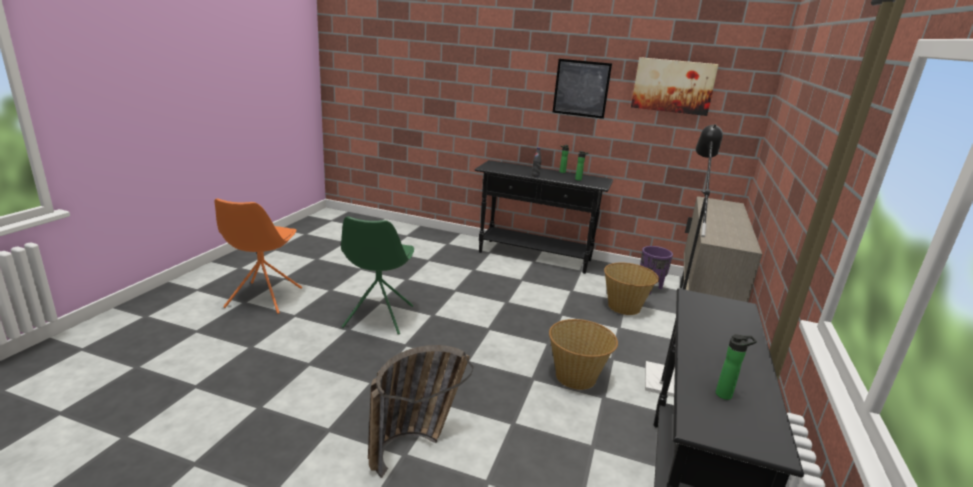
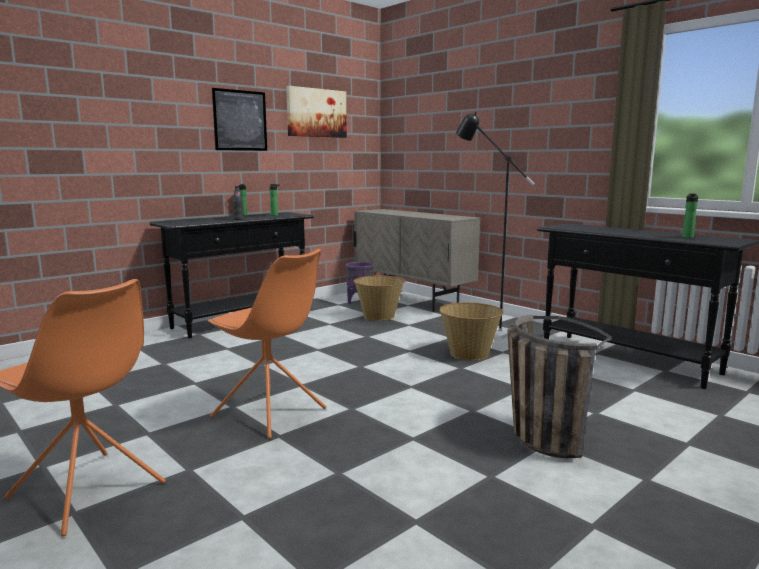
camera: 60 degrees left, 10 degrees down
green chair [341,216,414,335] -> orange chair [207,249,326,439]

